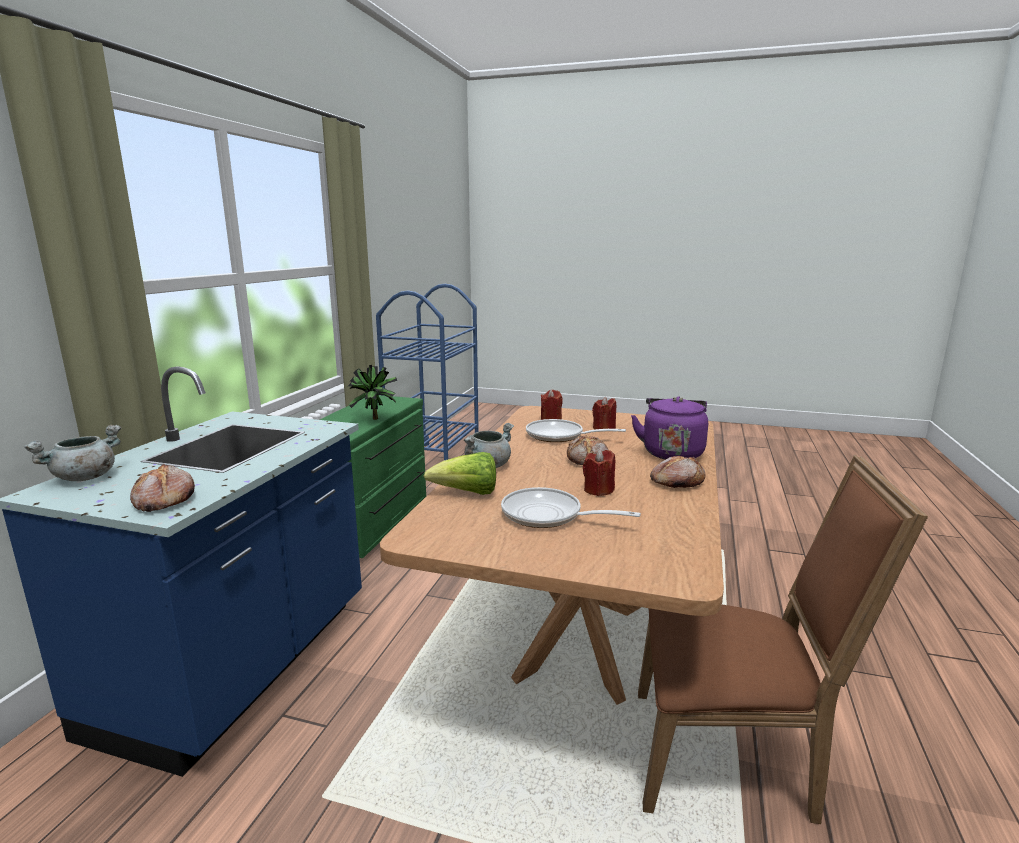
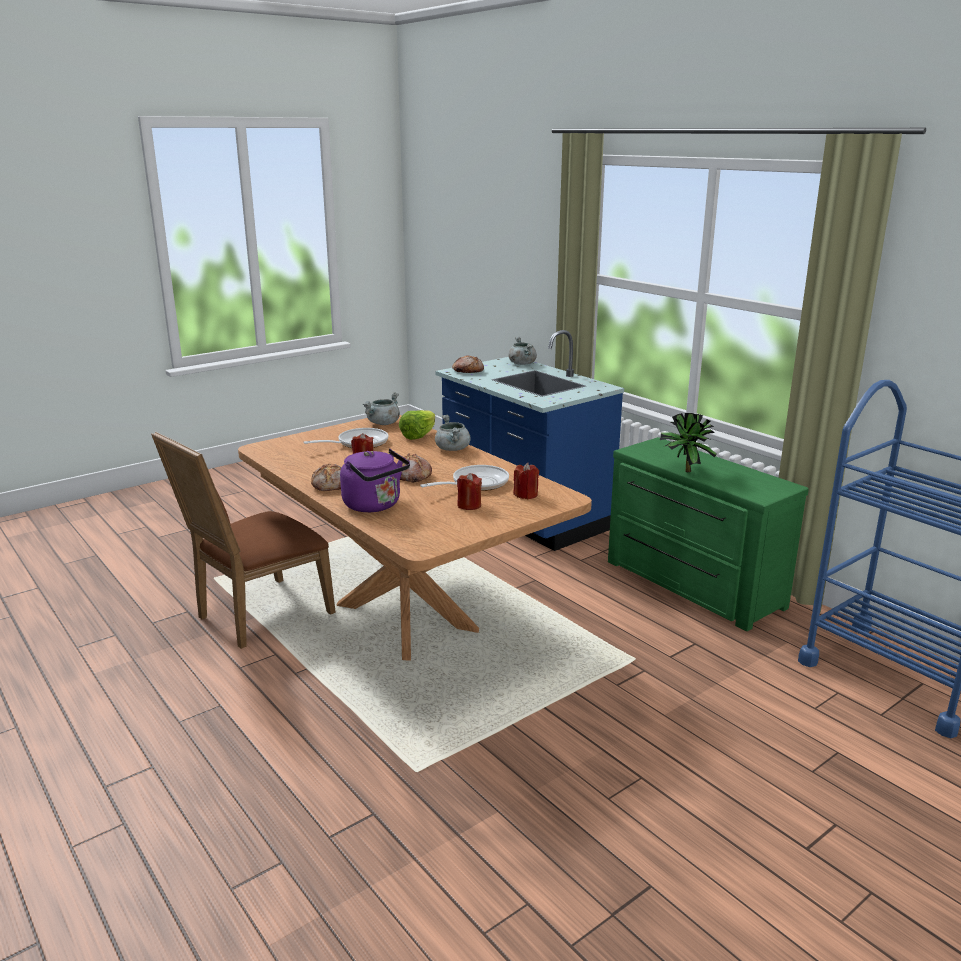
camera: 125 degrees right, 5 degrees up
none -> grey cooking pot [363,393,400,425]

